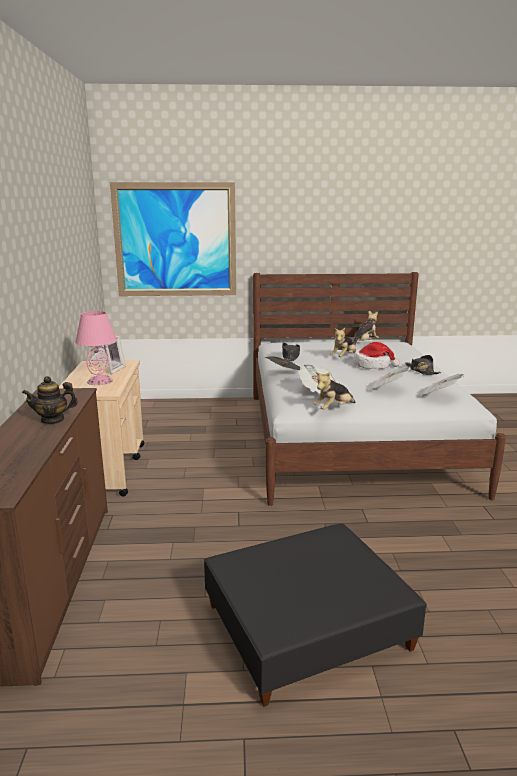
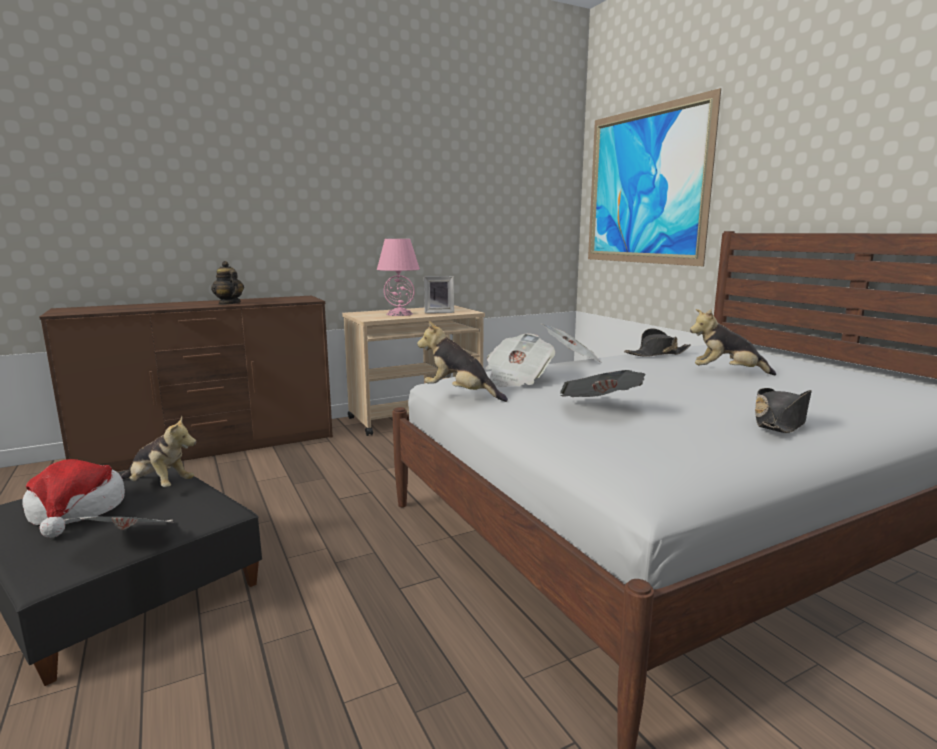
camera: 65 degrees right, 5 degrees down
plush toy [353,311,379,345] -> plush toy moved to [121,416,196,487]
hat [353,342,400,369] -> hat moved to [22,459,125,538]
newspaper [417,374,464,396] -> newspaper moved to [65,516,173,530]

